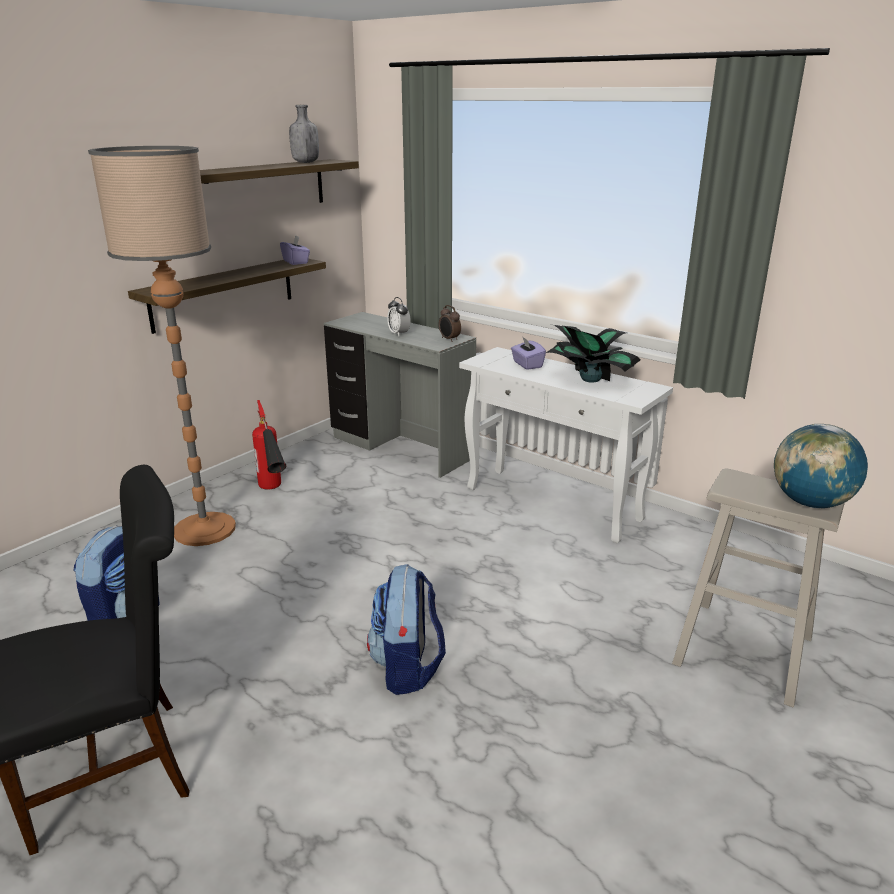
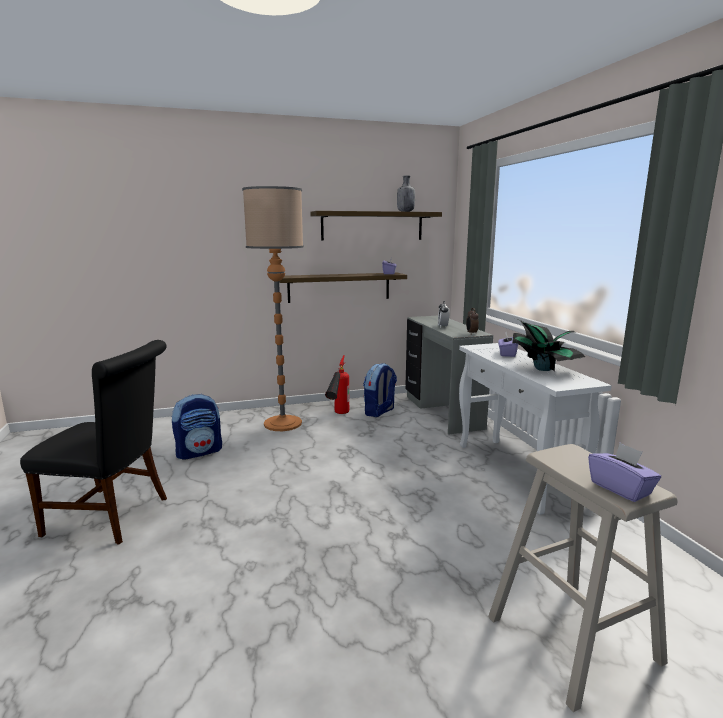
camera: 35 degrees right, 10 degrees down
backpack [367,564,446,695] -> backpack moved to [363,363,397,417]
globe [774,424,868,508] -> purple tissue box [588,443,661,502]

